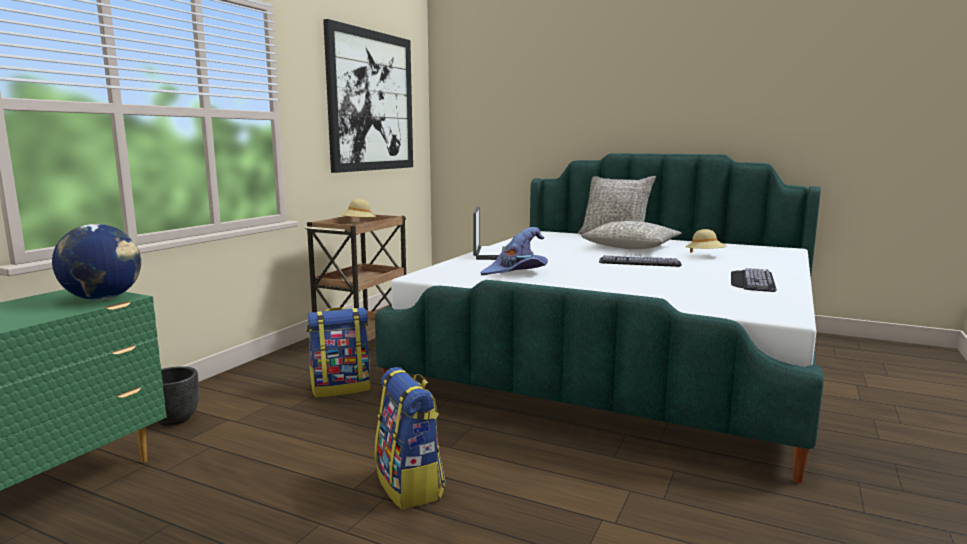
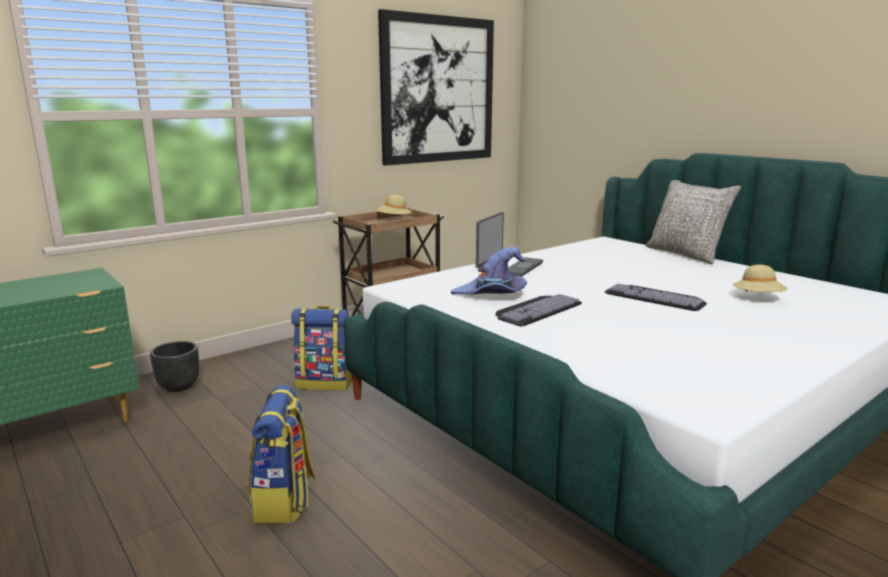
camera: 25 degrees right, 5 degrees up
globe [52,224,141,300] -> none
grey pillow [581,221,681,249] -> none
keyboard [731,268,777,292] -> keyboard moved to [495,294,582,327]

